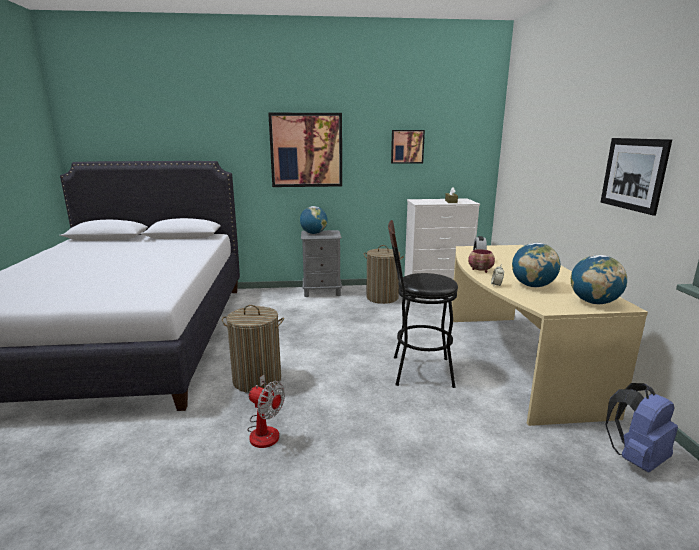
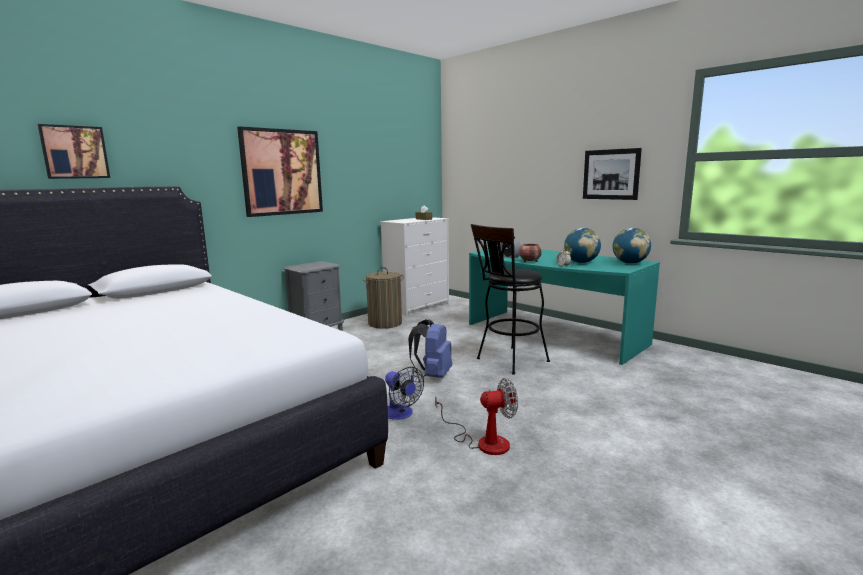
camera: 40 degrees left, 5 degrees down
laundry basket [222,305,284,393] -> fan [385,367,424,420]
globe [300,206,328,234] -> none
picture [391,130,425,164] -> picture moved to [38,124,110,179]
beige desk [452,245,648,426] -> turquoise desk [469,249,660,365]
blue backpack [606,383,678,472] -> blue backpack moved to [408,319,452,378]

